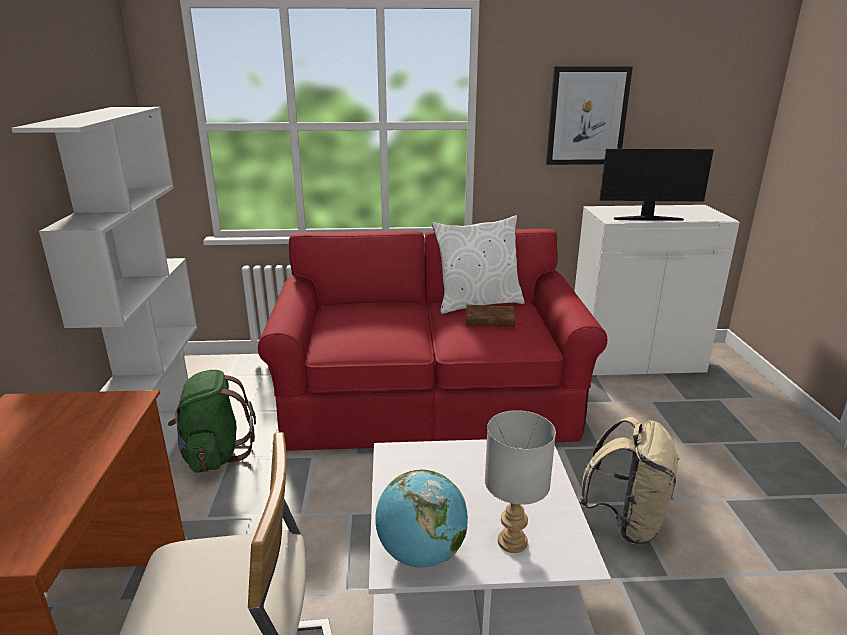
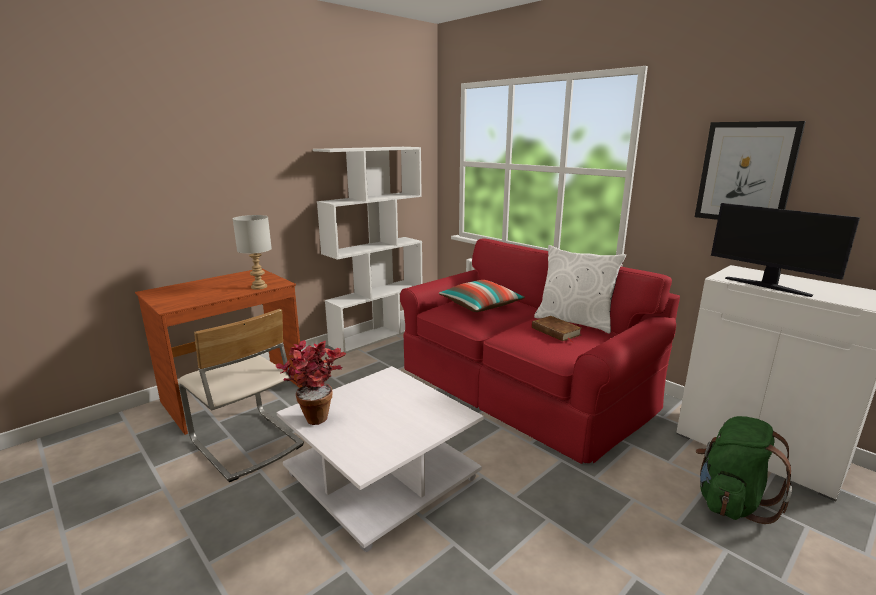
camera: 50 degrees right, 5 degrees down
green backpack [168,370,256,473] -> green backpack moved to [696,416,792,524]
globe [375,470,468,568] -> potted plant [276,340,346,425]
grey table lamp [485,410,556,553] -> grey table lamp moved to [233,215,272,290]
beige backpack [579,417,680,544] -> none
none -> pillow [438,280,525,312]

